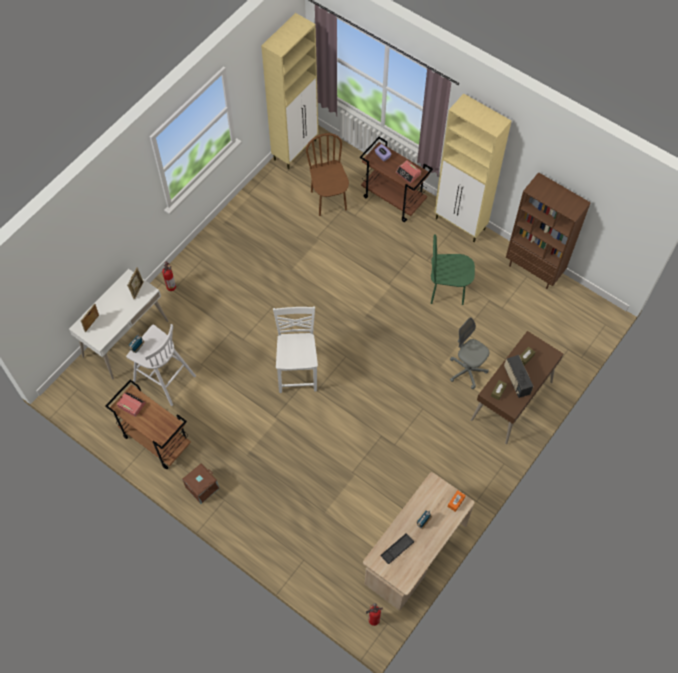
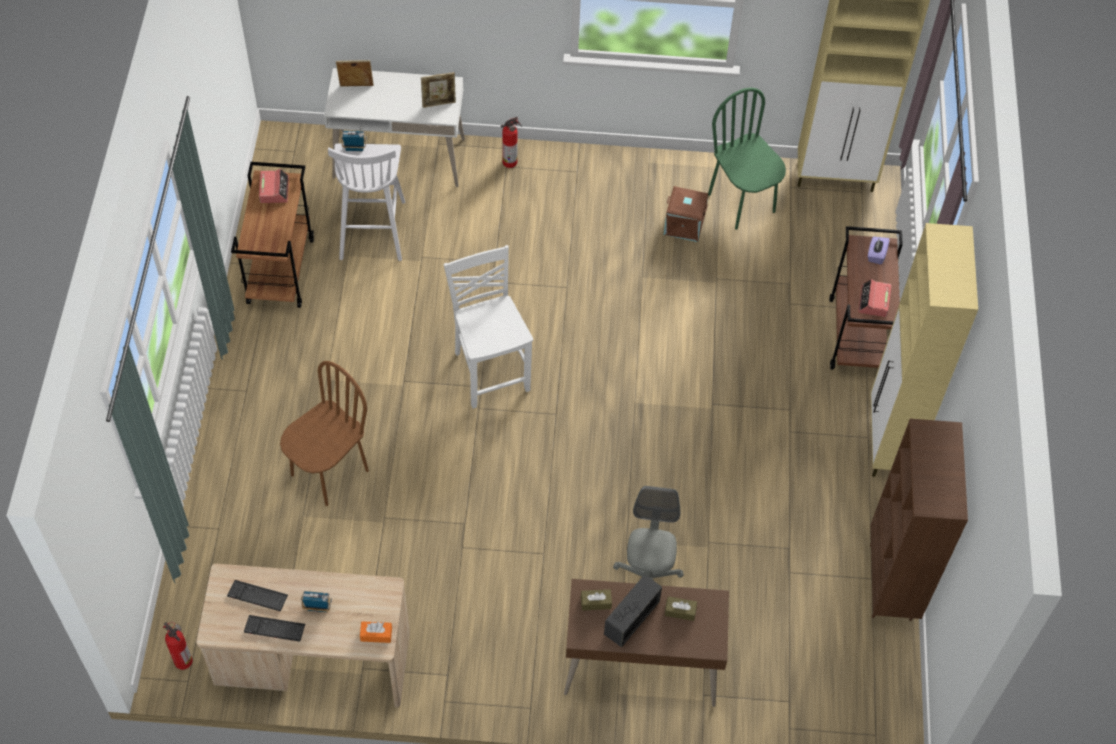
camera: 55 degrees right, 5 degrees down
brown storage box [182,463,220,504] -> brown storage box moved to [664,186,708,242]
white chair [273,306,318,393] -> white chair turned 75 degrees counterclockwise [444,245,533,409]
brown chair [306,133,349,216] -> brown chair moved to [280,361,369,506]
green chair [431,234,475,305] -> green chair moved to [708,88,786,230]
none -> keyboard [244,615,305,641]

